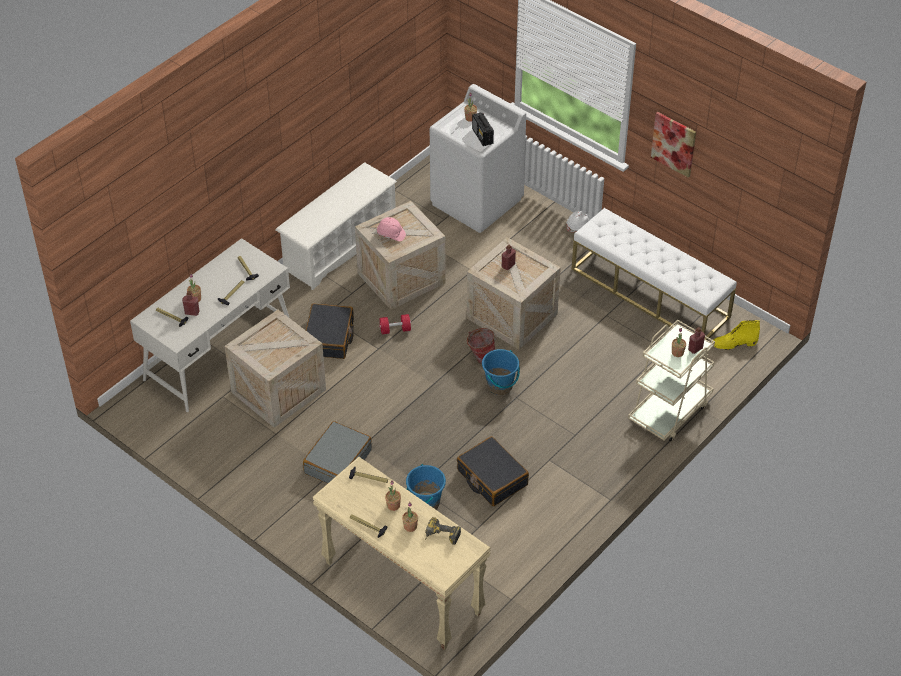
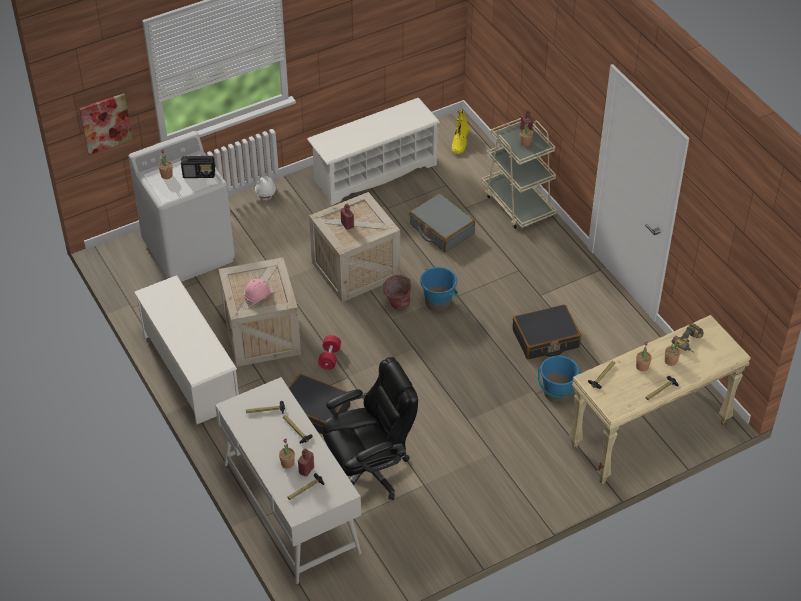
camera: 70 degrees left, 0 degrees up
crate [225,310,326,428] -> black office chair [322,357,418,500]
grey suitcase [303,421,372,483] -> grey suitcase moved to [410,193,475,252]
white bench [572,208,737,340] -> white shoe rack [307,98,440,206]
picture [651,112,696,178] -> picture moved to [79,93,133,155]

